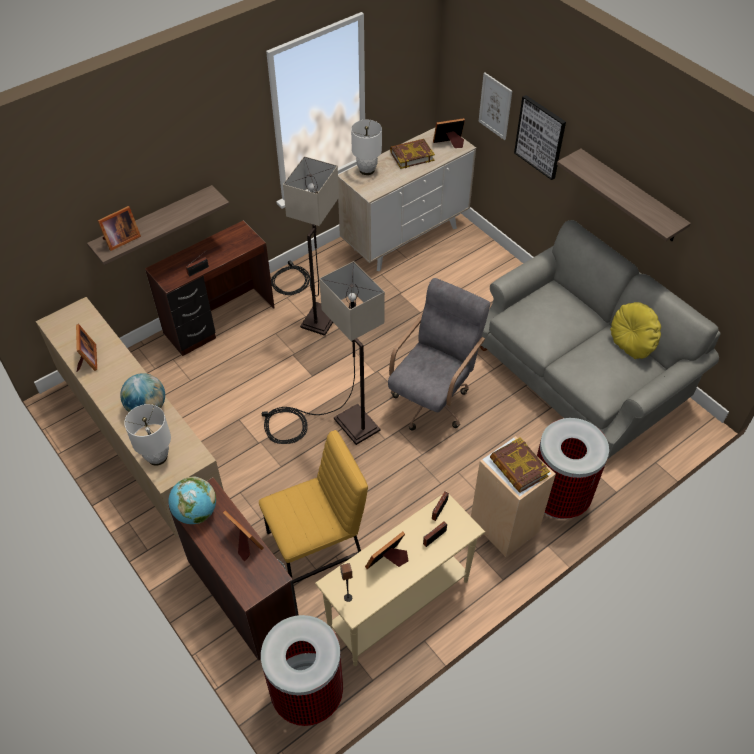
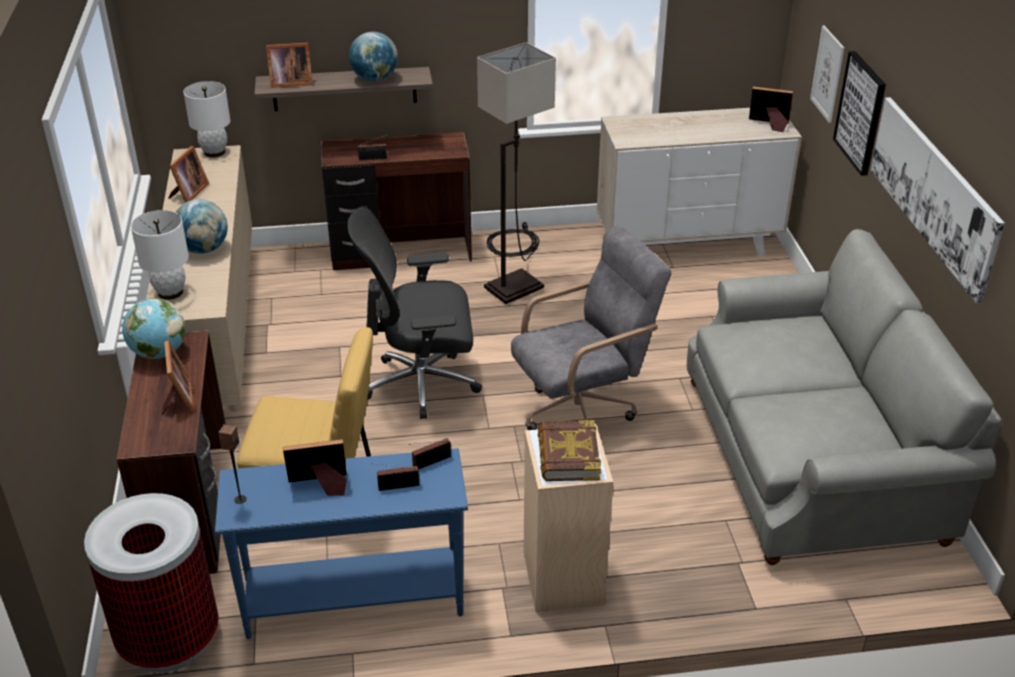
camera: 30 degrees right, 15 degrees down
floor lamp [261,261,385,445] -> office chair [347,206,482,419]
beige console table [315,491,485,666] -> blue console table [215,448,468,639]
white table lamp [351,120,382,175] -> white table lamp moved to [183,81,230,157]
book [390,139,435,169] -> none
trash can [537,418,609,519] -> none
shelf [557,149,691,241] -> picture [870,97,1005,303]
yellow pillow [610,302,661,359] -> none
none -> globe [349,32,398,82]

